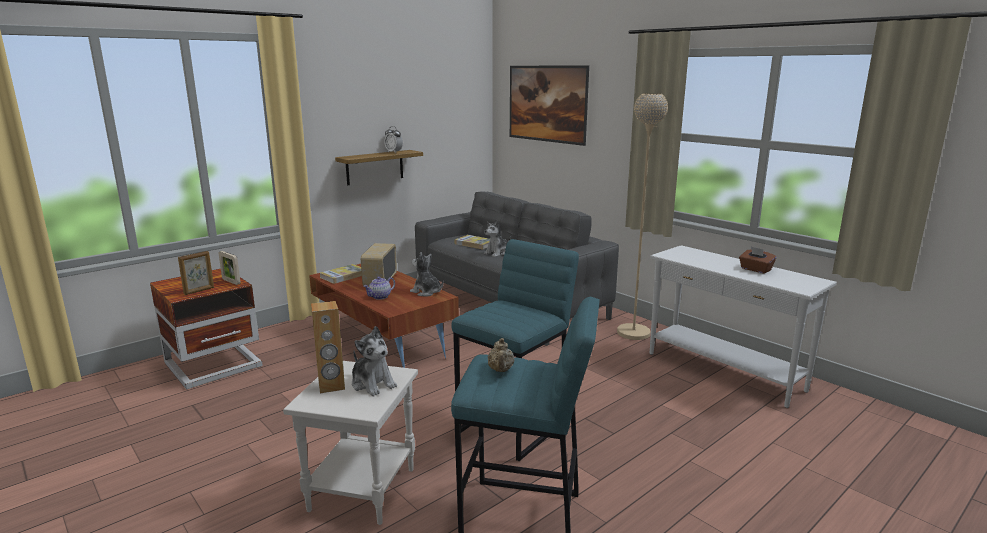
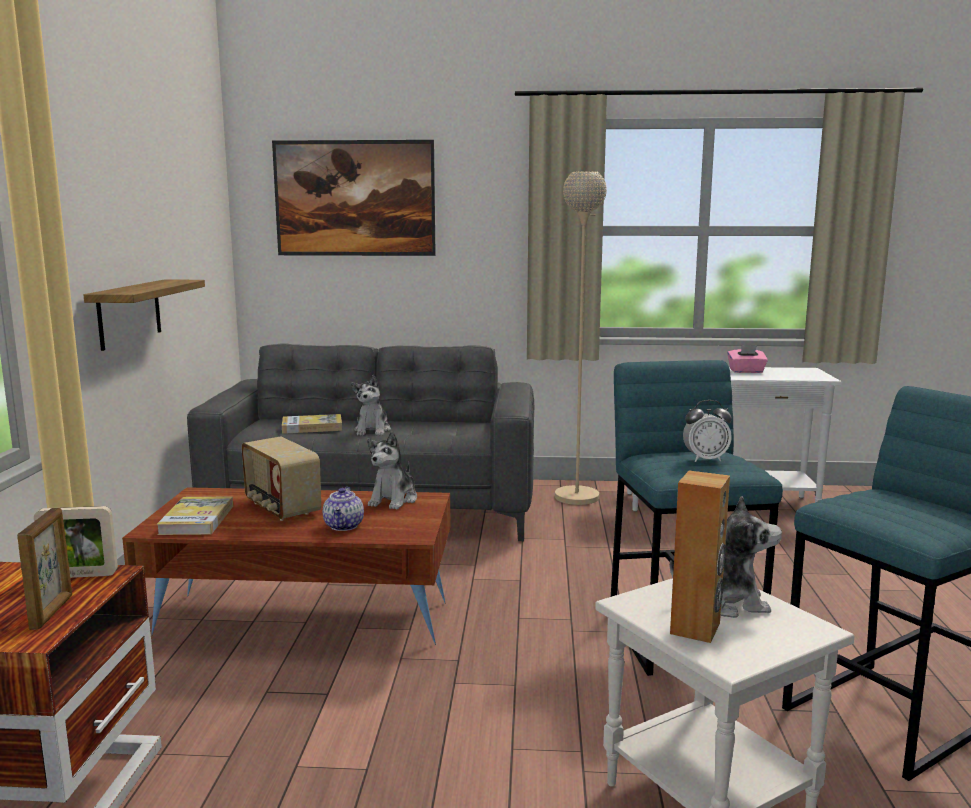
camera: 45 degrees left, 5 degrees down
alarm clock [384,126,403,153] -> alarm clock moved to [683,400,732,462]
plush toy [410,252,444,297] -> plush toy turned 60 degrees counterclockwise [367,431,417,510]
beige teapot [488,338,515,372] -> none
brown tissue box [739,246,776,273] -> pink tissue box [727,345,768,373]

